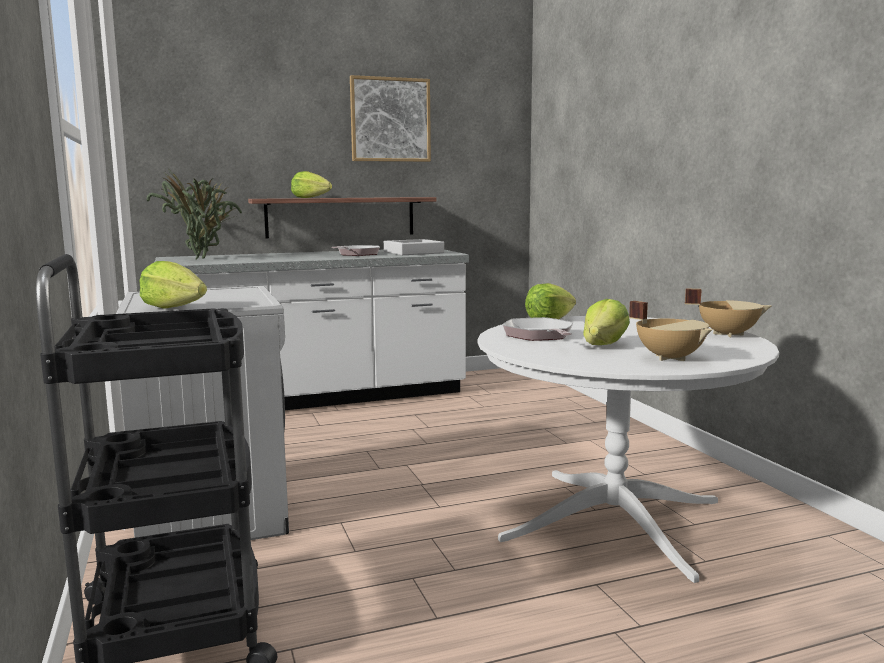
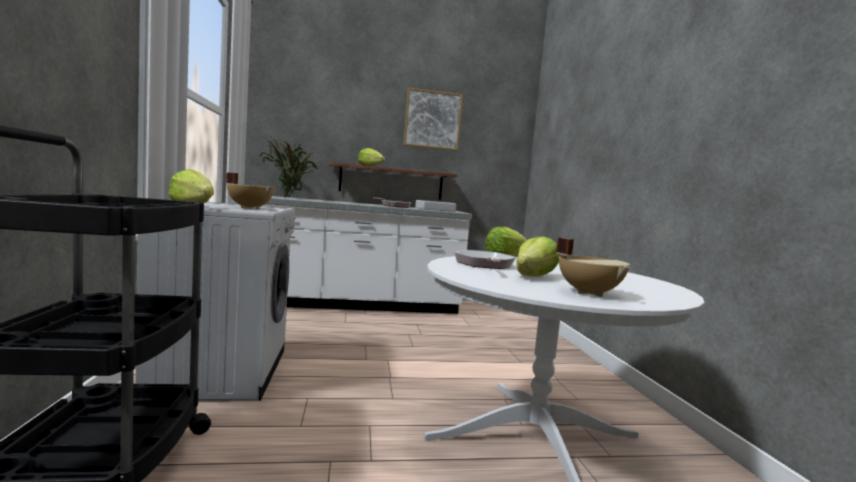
camera: 10 degrees right, 5 degrees down
beige cooking pot [685,289,771,337] -> beige cooking pot moved to [226,172,275,209]

